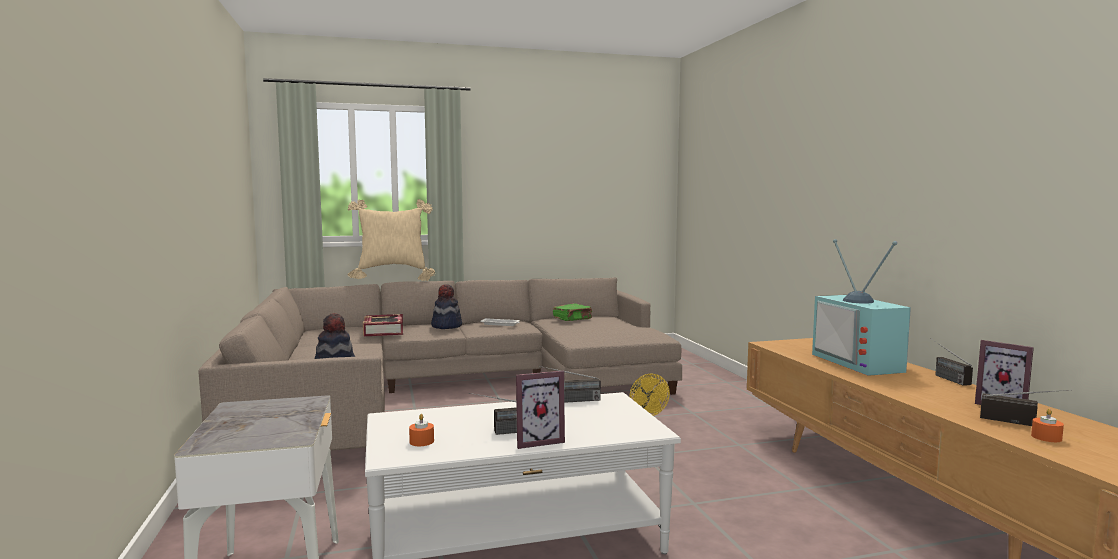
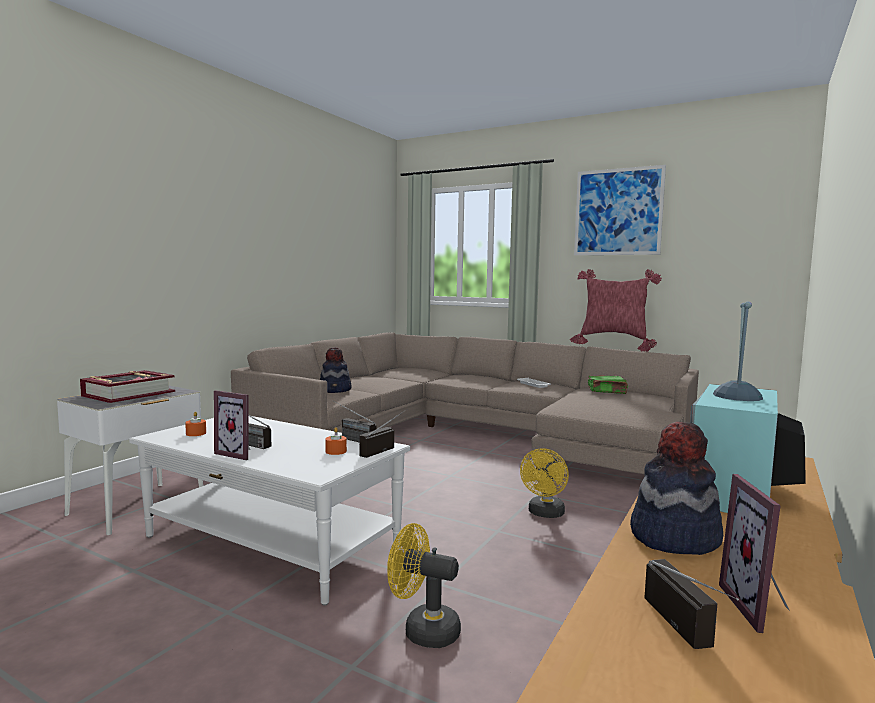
camera: 45 degrees right, 0 degrees up
beige pillow [348,199,436,281] -> none
book [363,314,403,336] -> book moved to [80,370,175,403]
hat [431,284,462,329] -> hat moved to [630,422,723,555]
radio [930,338,973,386] -> radio moved to [359,409,408,458]
orange candle [1031,409,1064,442] -> orange candle moved to [326,427,347,455]
none -> yellow fan [387,523,461,648]
none -> red pillow [569,269,662,352]
none -> picture [574,165,666,255]

